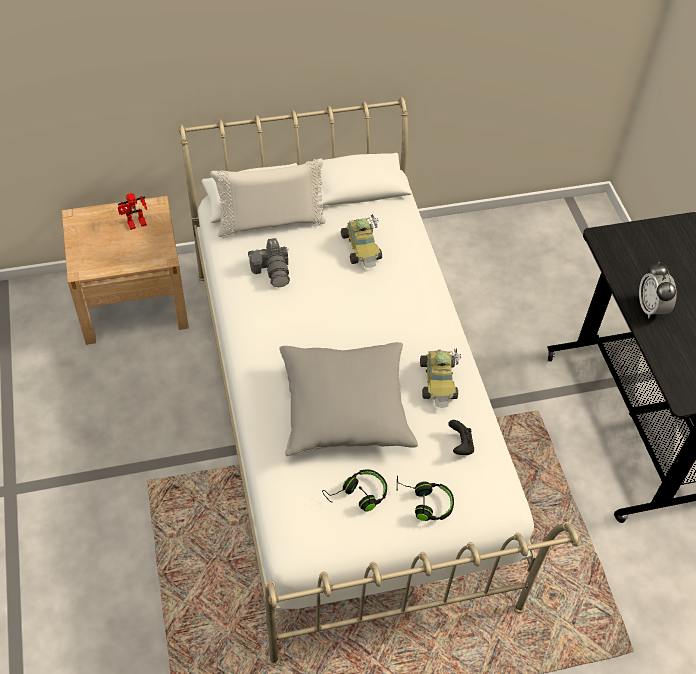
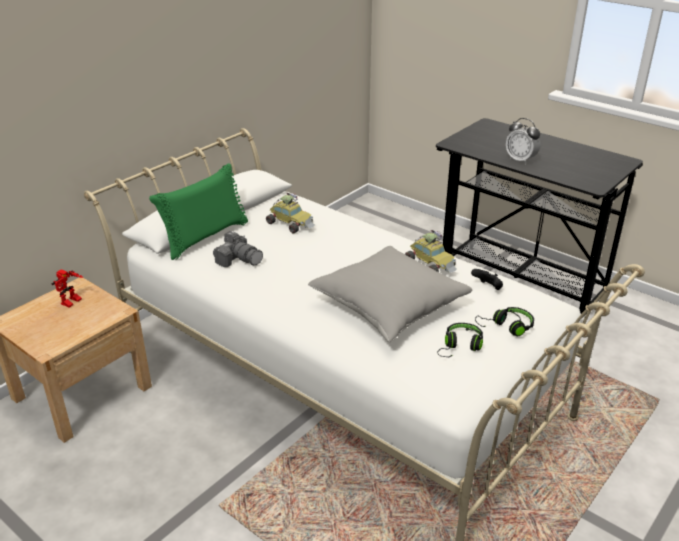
camera: 35 degrees left, 20 degrees down
white pillow [210,159,326,238] -> green pillow [149,164,248,260]

